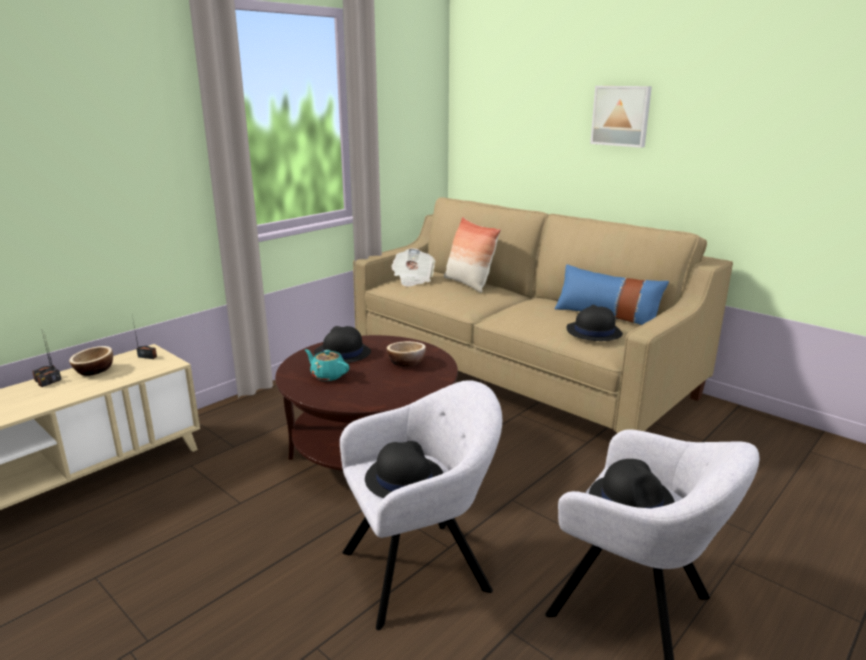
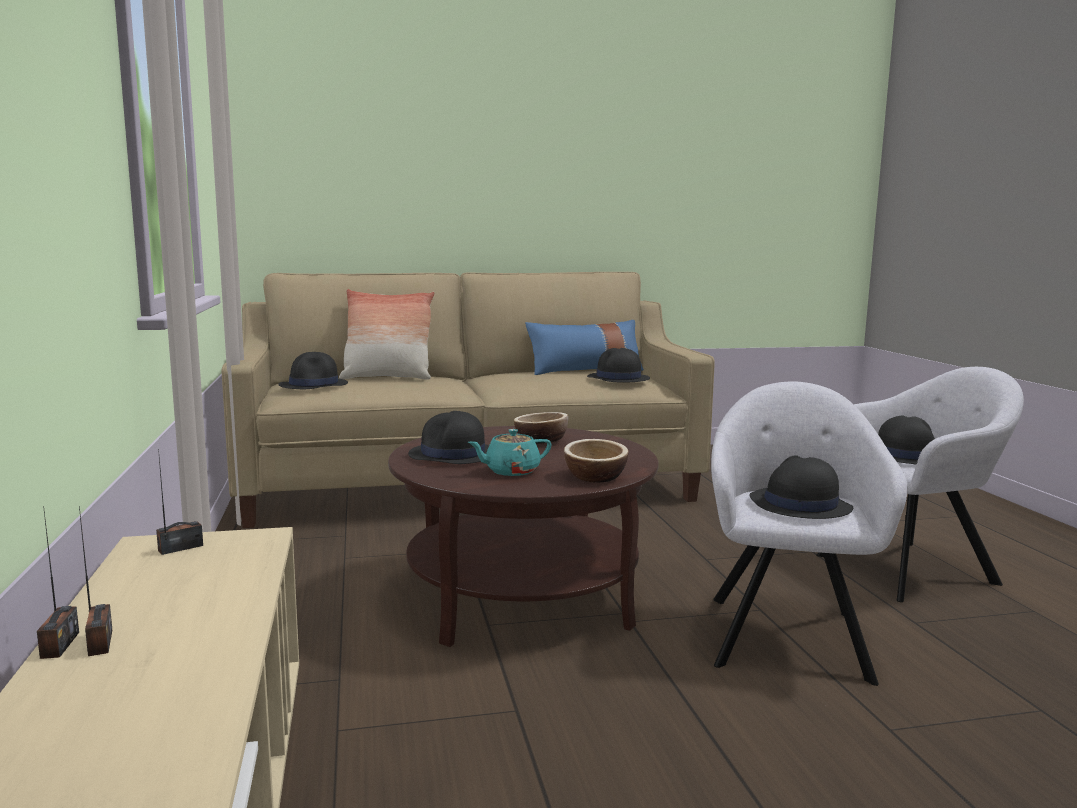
camera: 55 degrees left, 10 degrees down
bowl [69,346,113,376] -> bowl moved to [564,439,628,483]
newspaper [391,248,436,287] -> black hat [278,352,348,389]
picture [590,86,652,148] -> none

